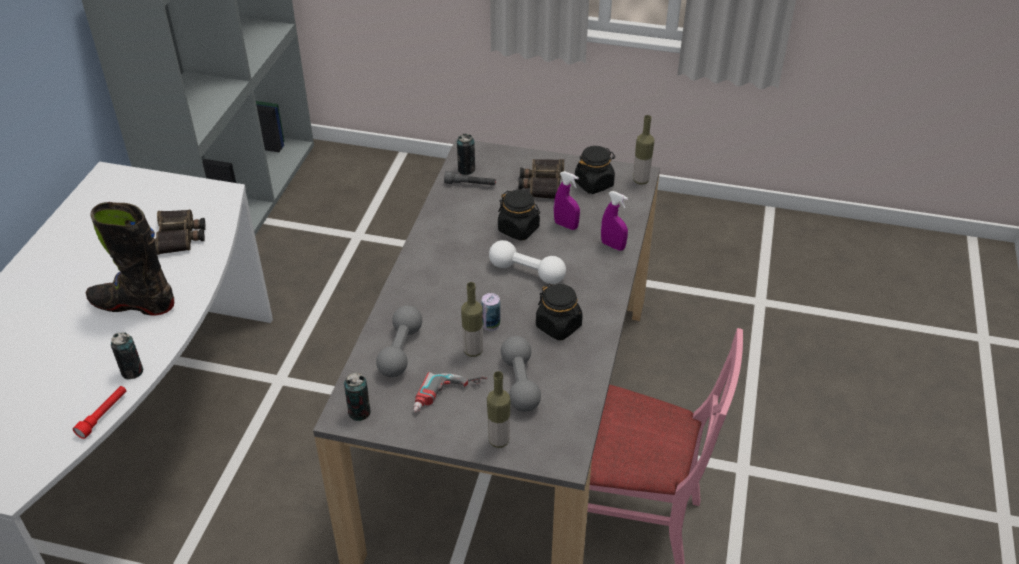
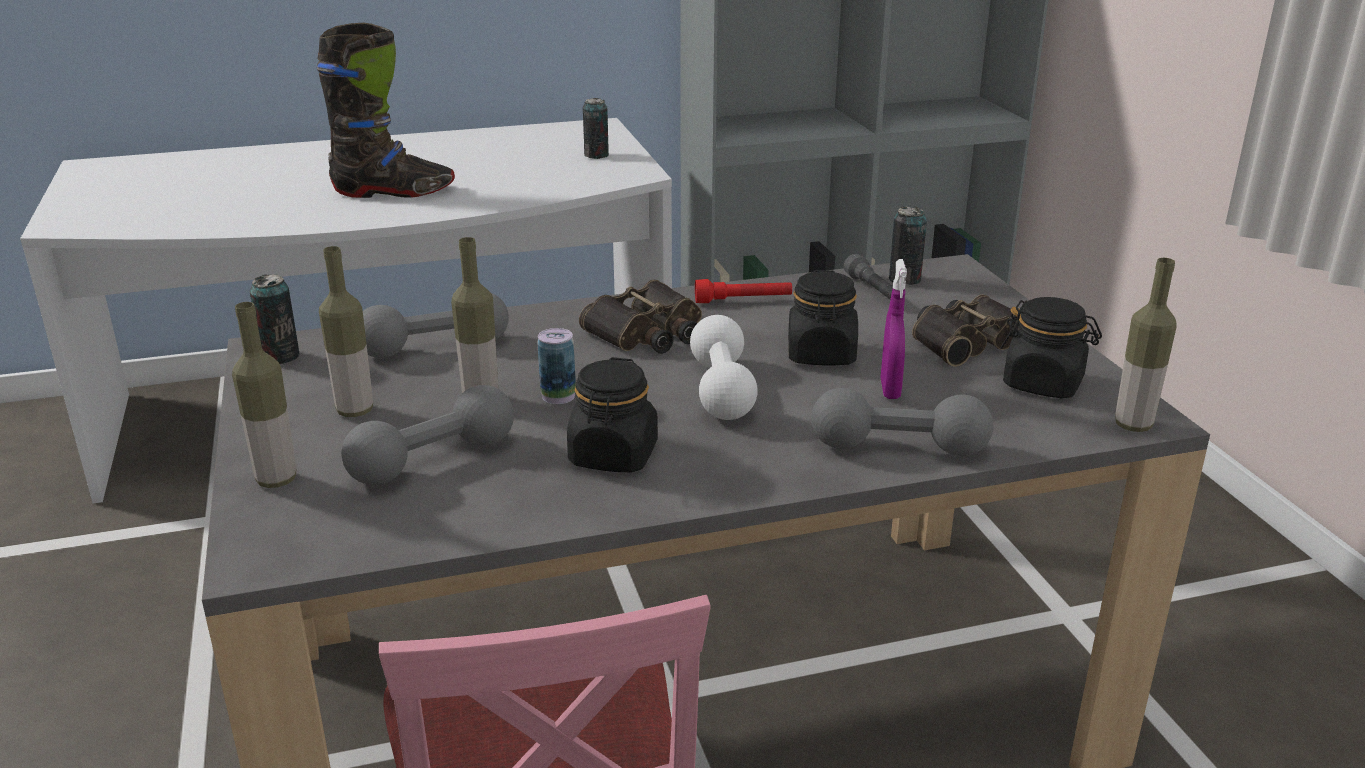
camera: 60 degrees right, 15 degrees down
red flashlight [73,386,126,439] -> red flashlight moved to [695,279,792,303]
black boot [86,202,174,316] -> black boot turned 105 degrees clockwise [317,23,455,198]
can [111,332,144,379] -> can moved to [583,98,609,159]
binoculars [154,210,206,255] -> binoculars moved to [579,280,702,354]
power drill [413,372,487,412] -> bottle [319,246,373,417]
purple spray bottle [601,191,628,251] -> grey dumbbell [811,388,993,456]

